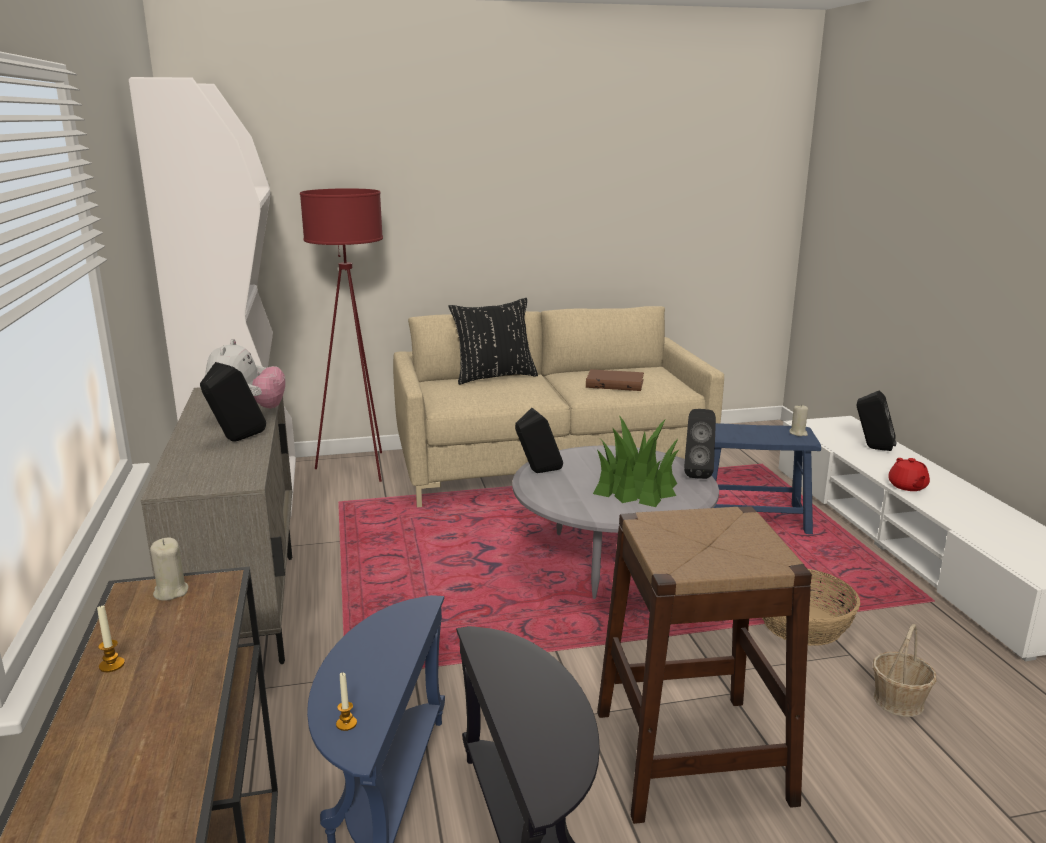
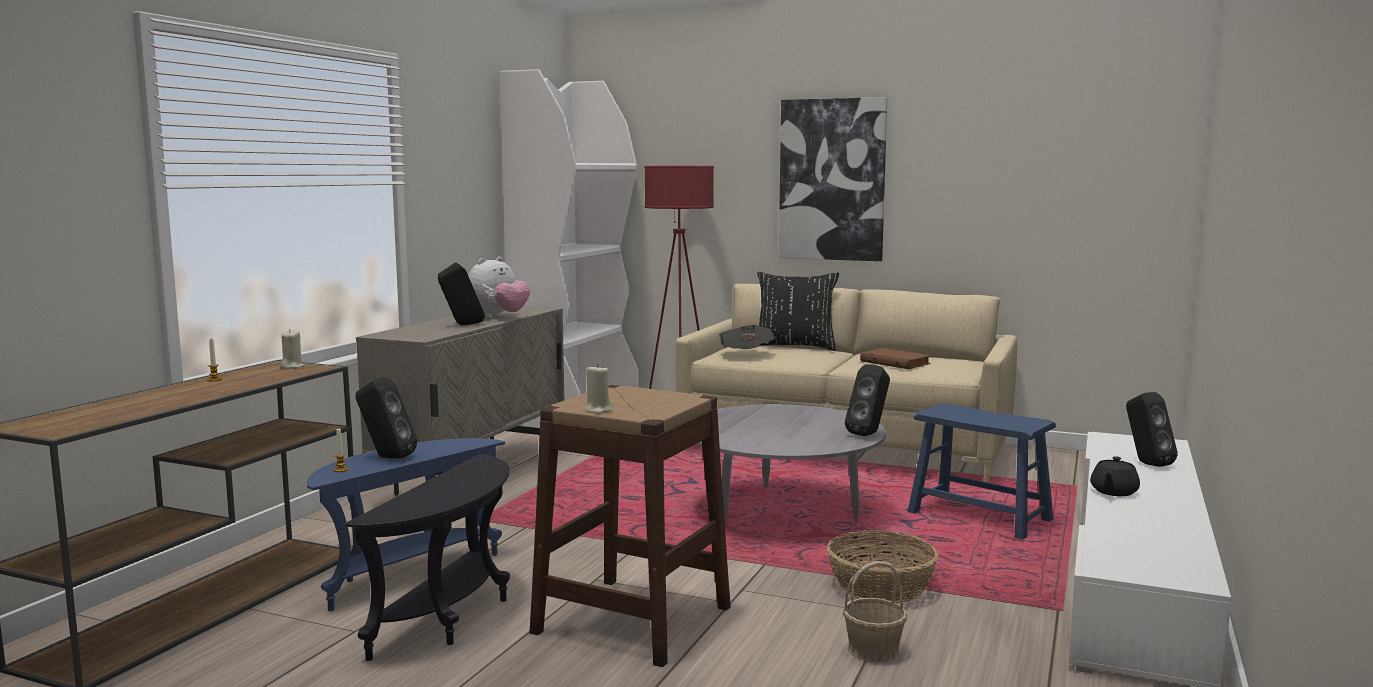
camera: 35 degrees right, 10 degrees down
black speaker [515,408,563,473] -> black speaker moved to [355,377,417,458]
potted plant [593,415,680,507] -> none
beige candle [789,404,808,436] -> beige candle moved to [585,364,613,414]
red teapot [888,458,930,491] -> black teapot [1090,456,1140,496]
none -> newspaper [719,325,775,349]
none -> picture [779,97,888,261]

